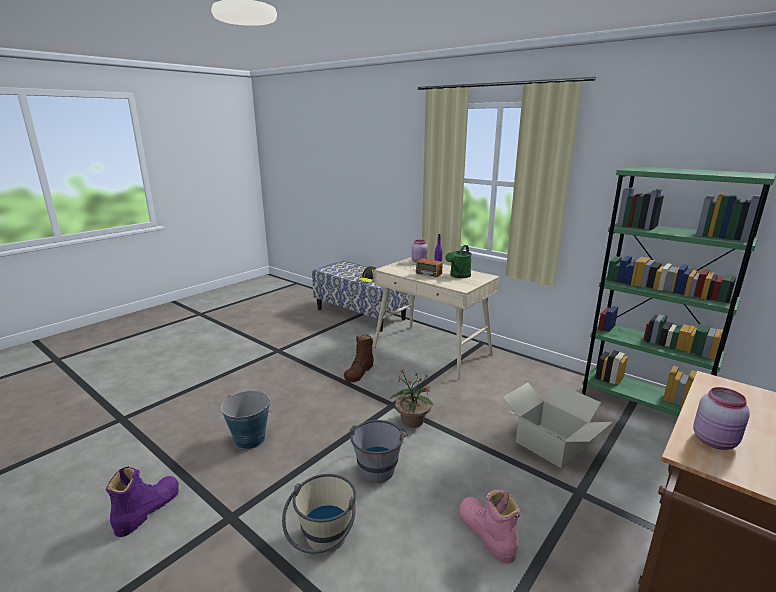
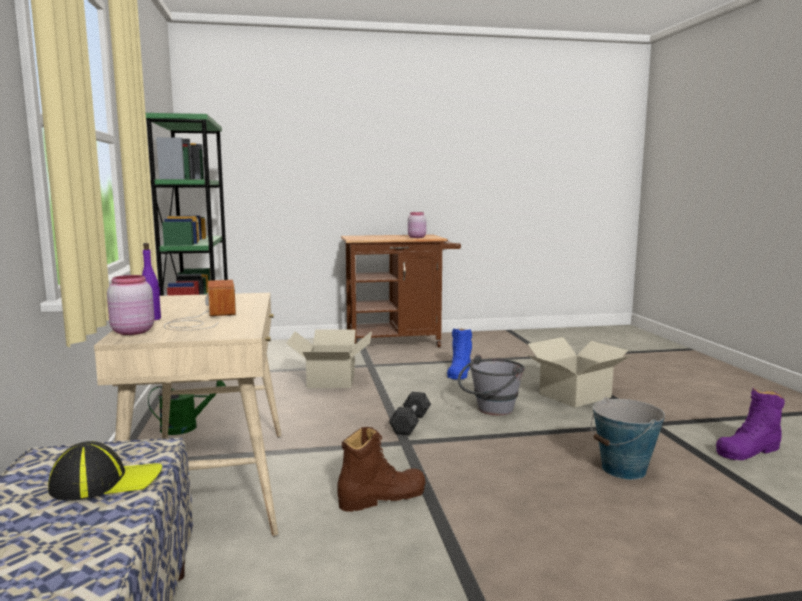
camera: 140 degrees left, 10 degrees down
beige bucket [282,474,356,554] -> cardboard box [526,337,632,408]
potted plant [391,369,434,428] -> grey dumbbell [389,392,431,436]
green watering can [445,245,472,278] -> green watering can moved to [148,381,226,435]
pink boot [459,490,520,563] -> blue boot [447,328,472,380]

